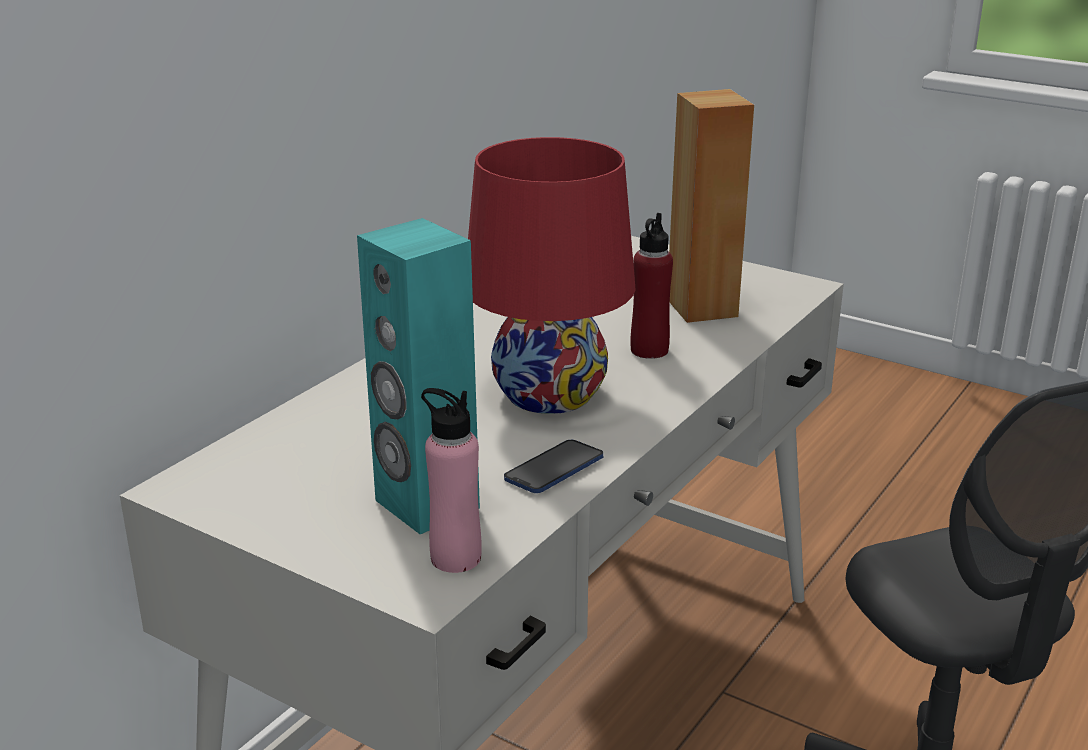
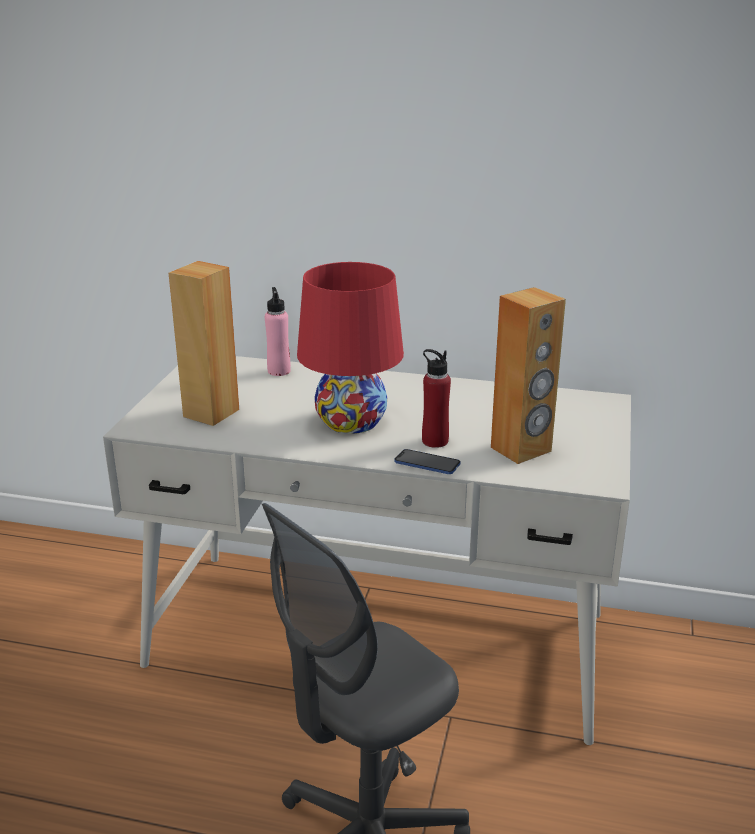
camera: 70 degrees right, 0 degrees up
turquoise speaker [357,218,480,534] -> brown speaker [169,261,239,426]
pink bottle [421,388,482,573] -> pink bottle moved to [265,287,291,376]
phone [504,440,603,493] -> phone moved to [394,449,460,474]

